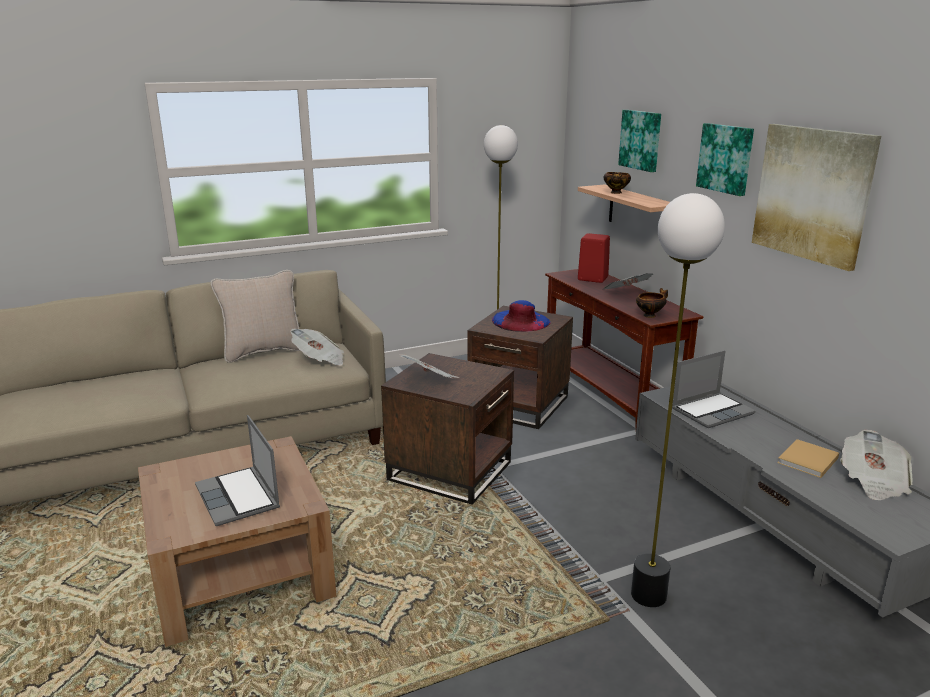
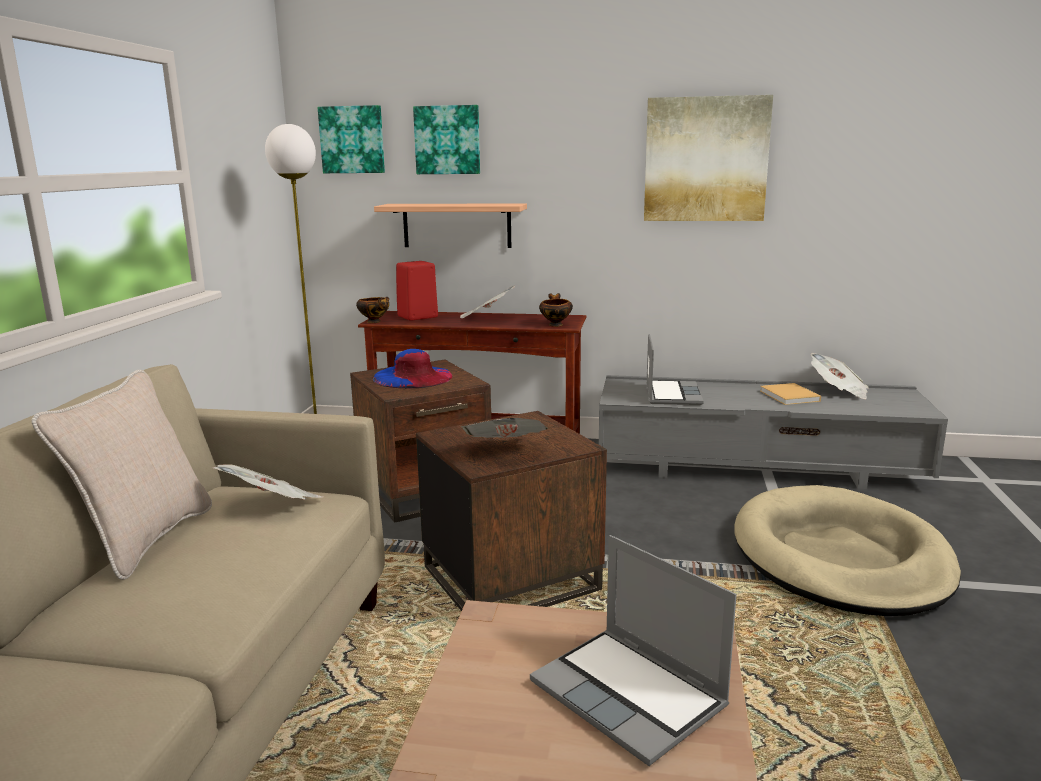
camera: 55 degrees left, 5 degrees down
laptop [195,415,280,526] -> laptop turned 45 degrees clockwise [530,535,737,766]
bowl [603,172,631,194] -> bowl moved to [356,297,389,323]
floor lamp [631,193,725,607] -> beige dog bed [734,485,961,616]
picture [696,123,754,196] -> picture moved to [318,105,385,173]

